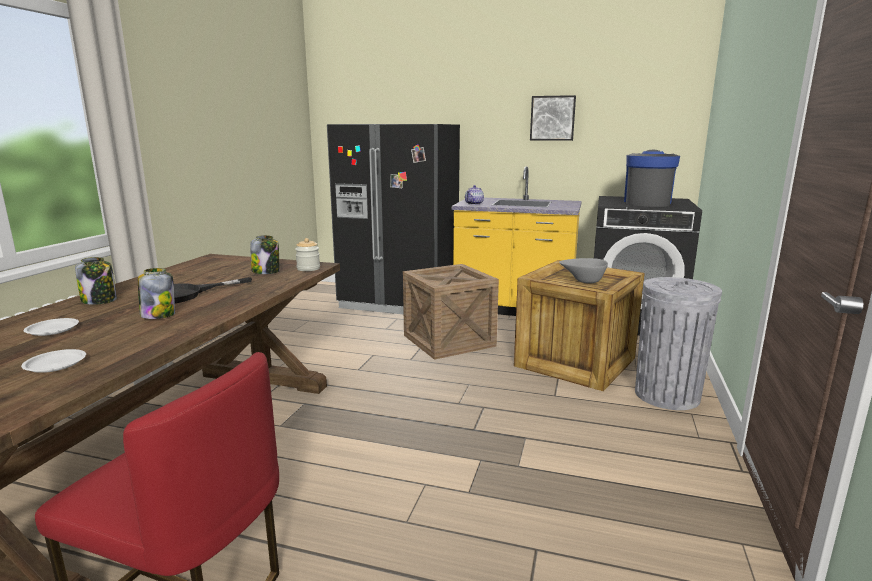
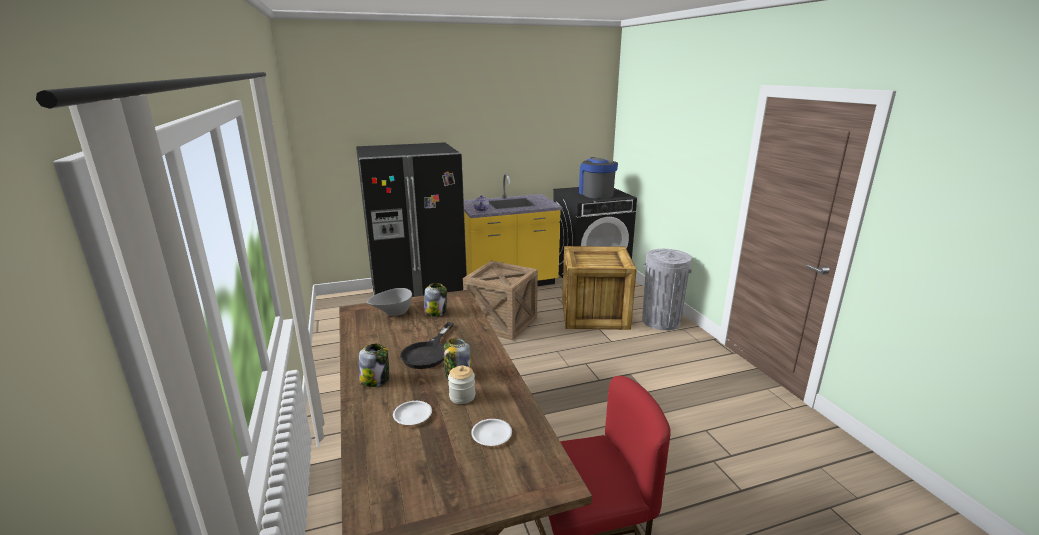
camera: 35 degrees left, 5 degrees up
jar [295,238,320,271] -> jar moved to [448,366,475,404]
picture [530,95,576,141] -> none
grey bowl [559,258,608,283] -> grey bowl moved to [367,288,412,316]

